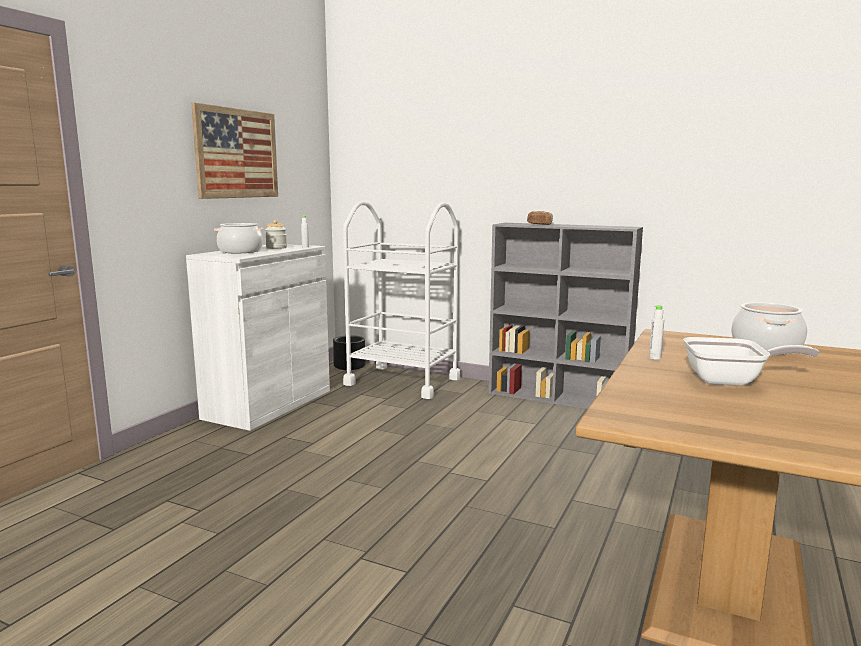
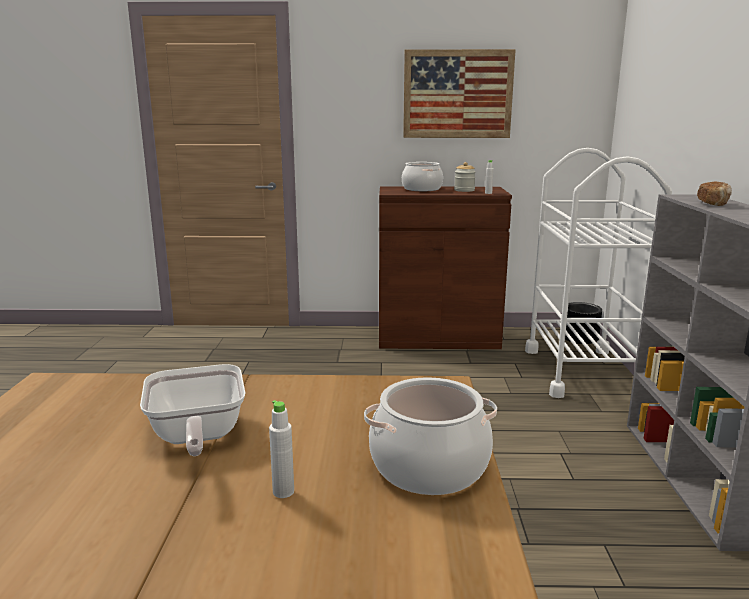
camera: 65 degrees right, 5 degrees up
white cabinet [186,244,330,431] -> brown cabinet [379,186,512,349]
white bottle [649,305,664,360] -> white bottle moved to [269,400,294,498]

